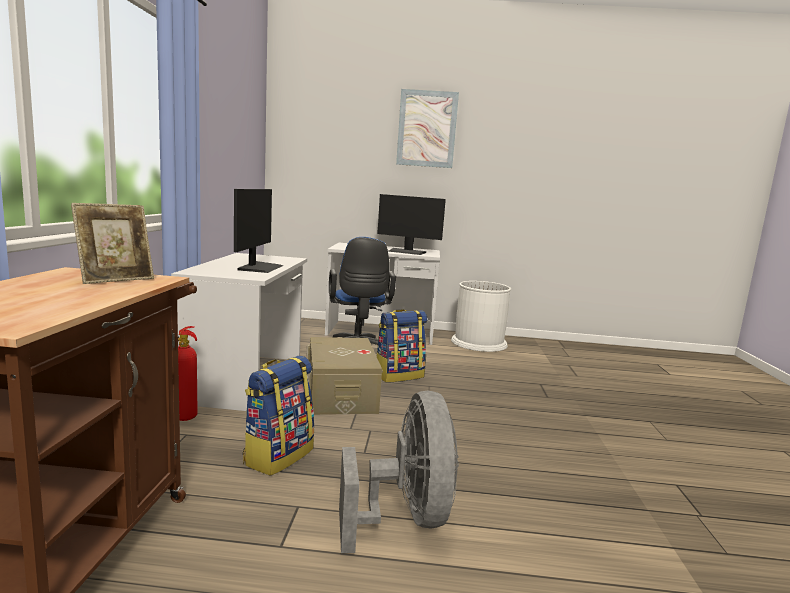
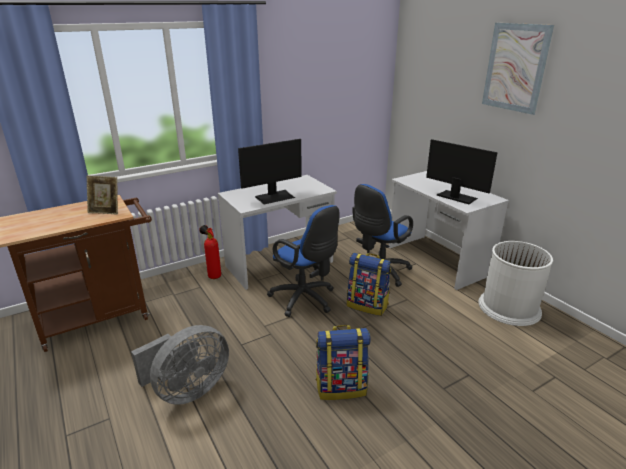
camera: 55 degrees right, 15 degrees up
backpack [243,356,314,476] -> backpack moved to [316,325,371,400]
beige storage box [306,337,383,415] -> blue office chair [267,205,339,317]
monitor [377,194,446,255] -> monitor turned 150 degrees clockwise [426,139,498,204]

